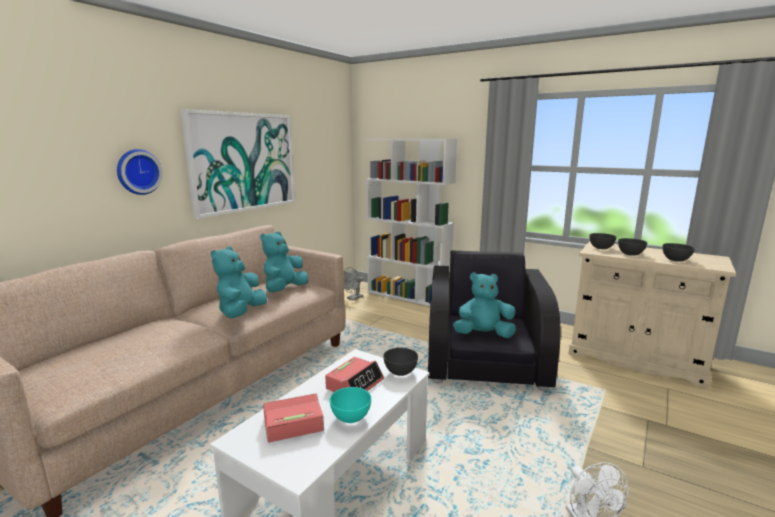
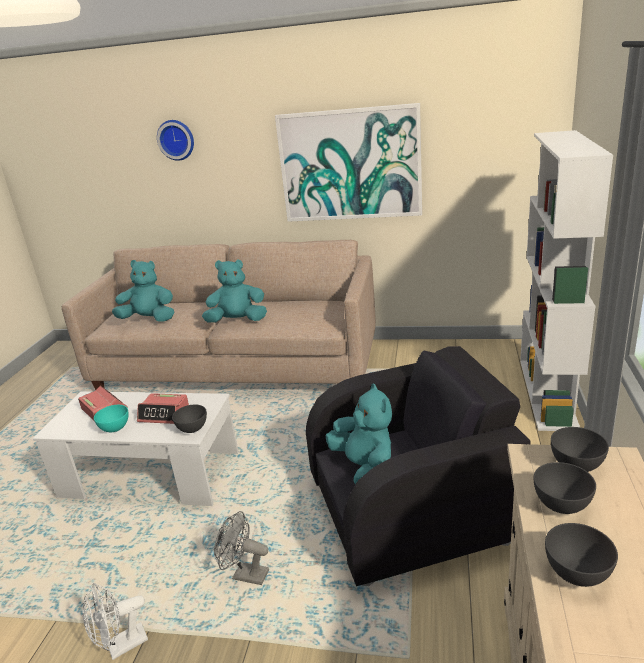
camera: 70 degrees right, 10 degrees up
wall clock [117,149,163,195] -> wall clock moved to [157,120,194,161]
turquoise plush toy [260,231,308,292] -> turquoise plush toy moved to [112,260,174,322]
grey fan [344,267,363,301] -> grey fan moved to [214,511,269,585]

